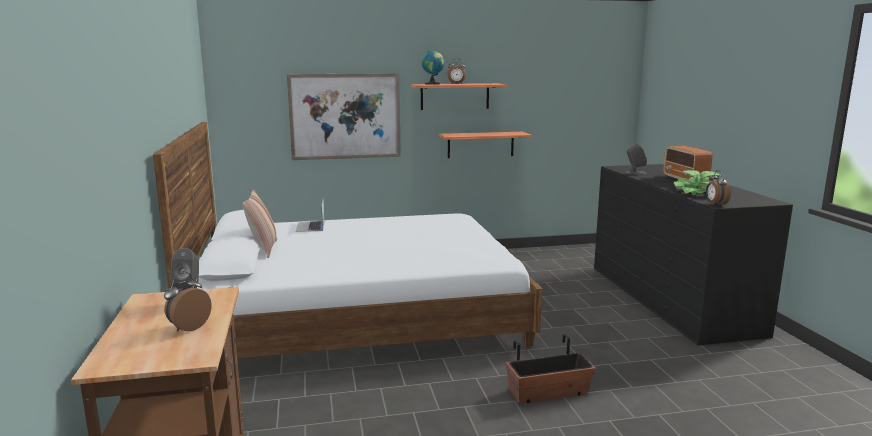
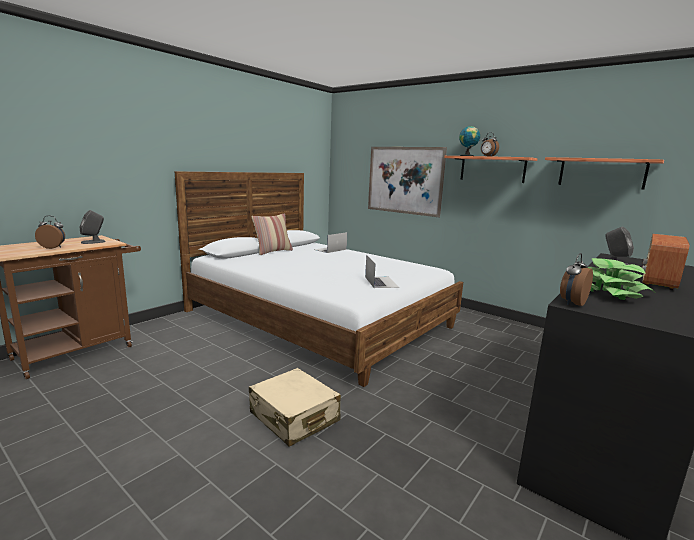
camera: 50 degrees right, 0 degrees up
shelf [439,132,532,158] -> shelf moved to [545,157,664,190]
planter [506,334,596,404] -> beige suitcase [249,368,341,447]
none -> laptop [365,255,399,288]

